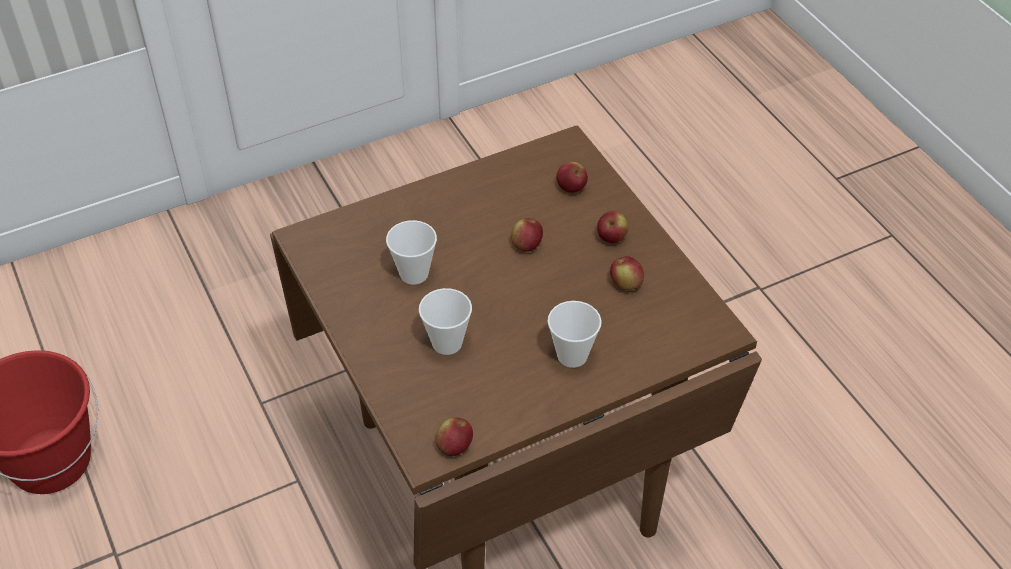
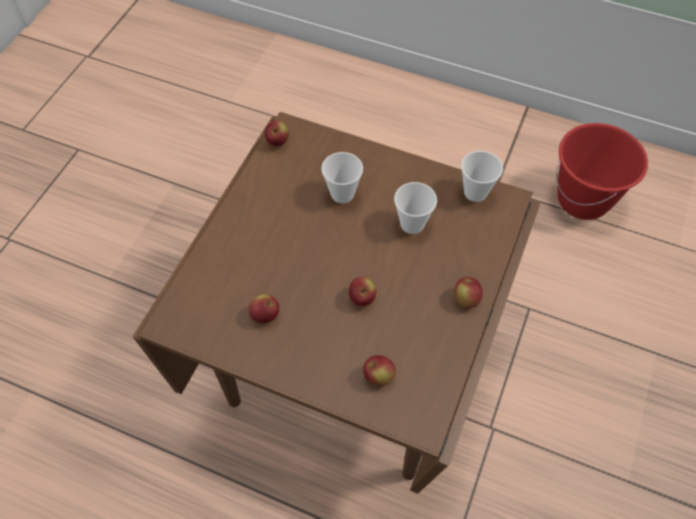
camera: 140 degrees right, 10 degrees up
cup [548,301,602,368] -> cup moved to [461,151,503,202]
apple [597,211,628,243] -> apple moved to [454,277,483,308]

